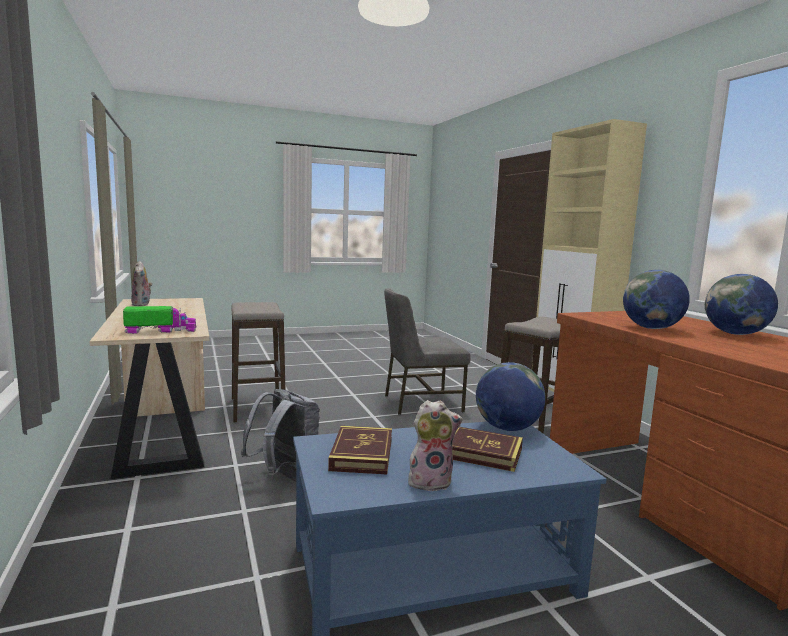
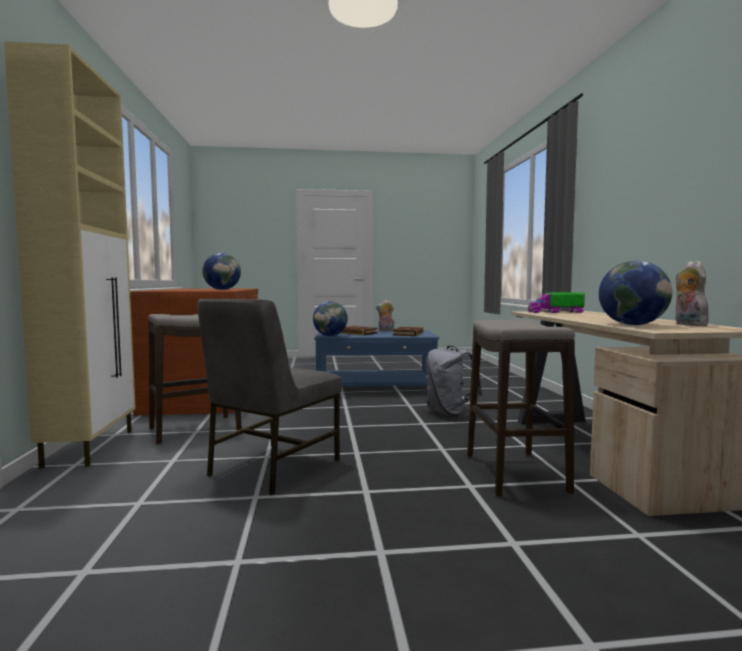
camera: 165 degrees left, 5 degrees down
grey chair [384,288,471,415] -> grey chair turned 120 degrees clockwise [198,299,342,495]
globe [705,274,778,335] -> globe moved to [599,261,672,325]

